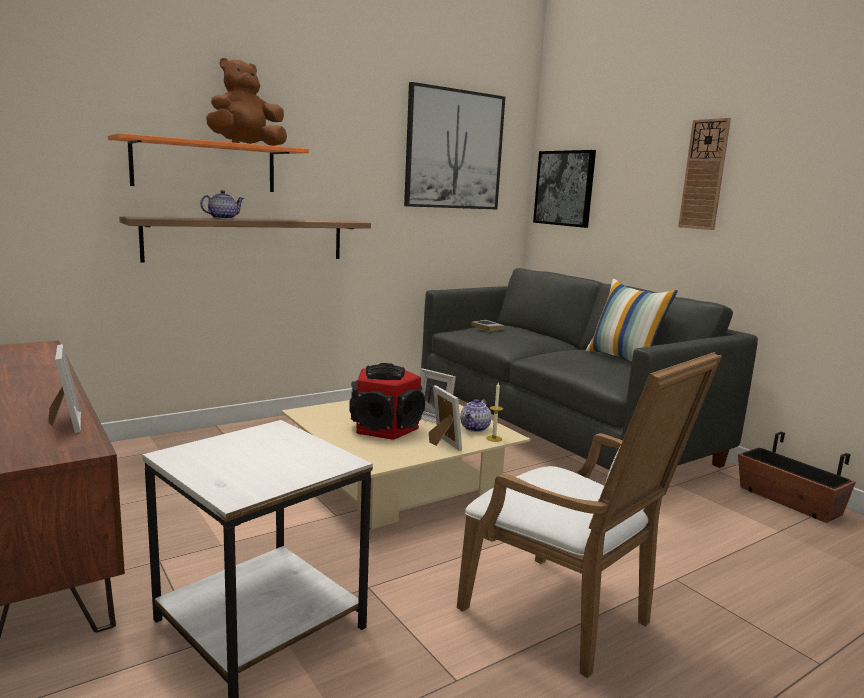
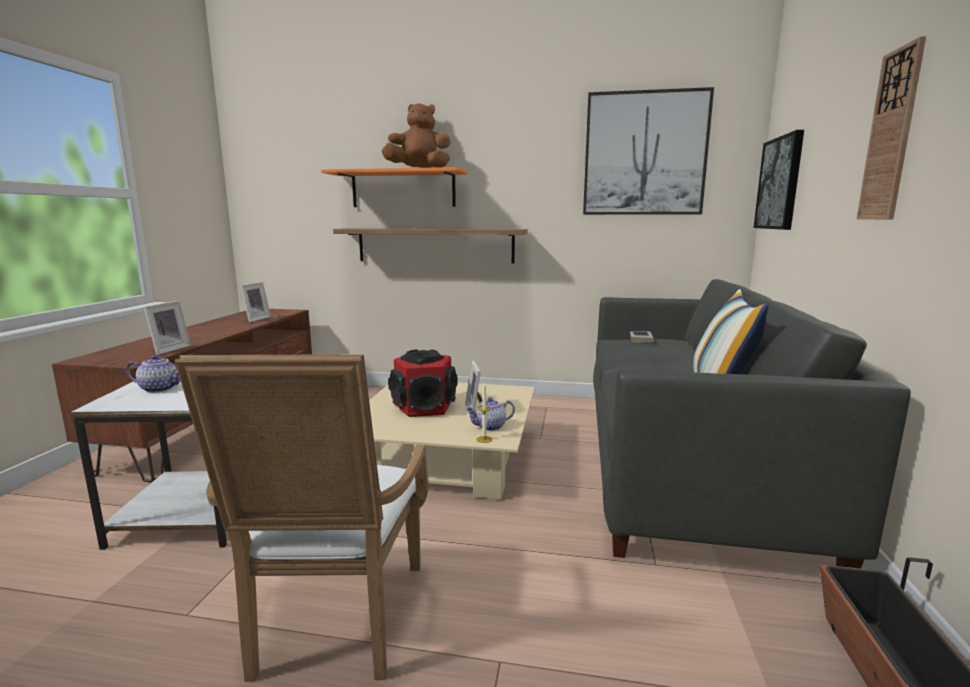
camera: 45 degrees right, 0 degrees up
teapot [200,190,244,219] -> teapot moved to [126,355,181,393]
picture frame [429,385,462,451] -> picture frame moved to [240,282,271,322]

